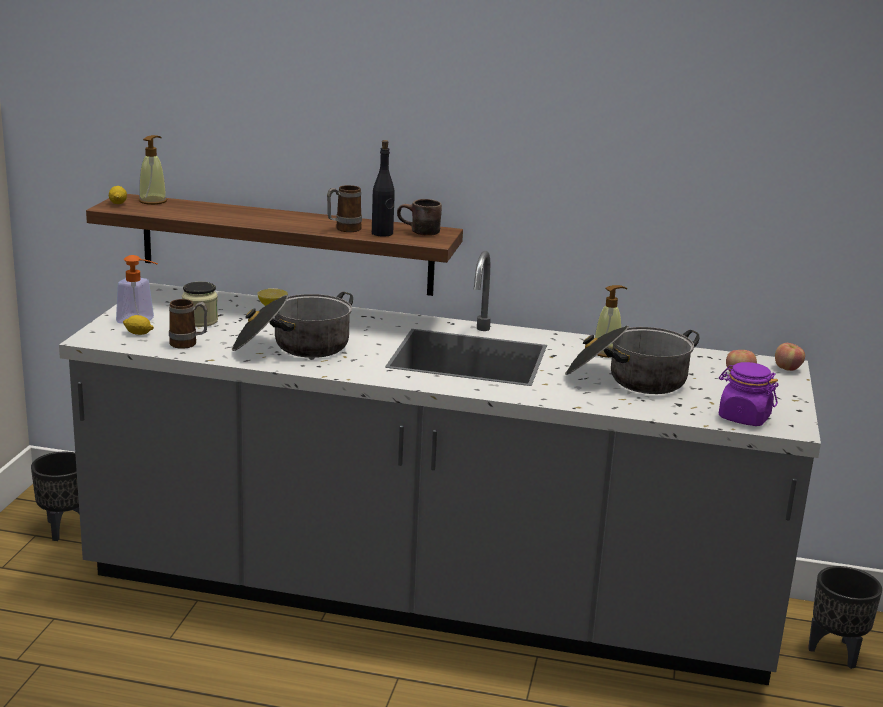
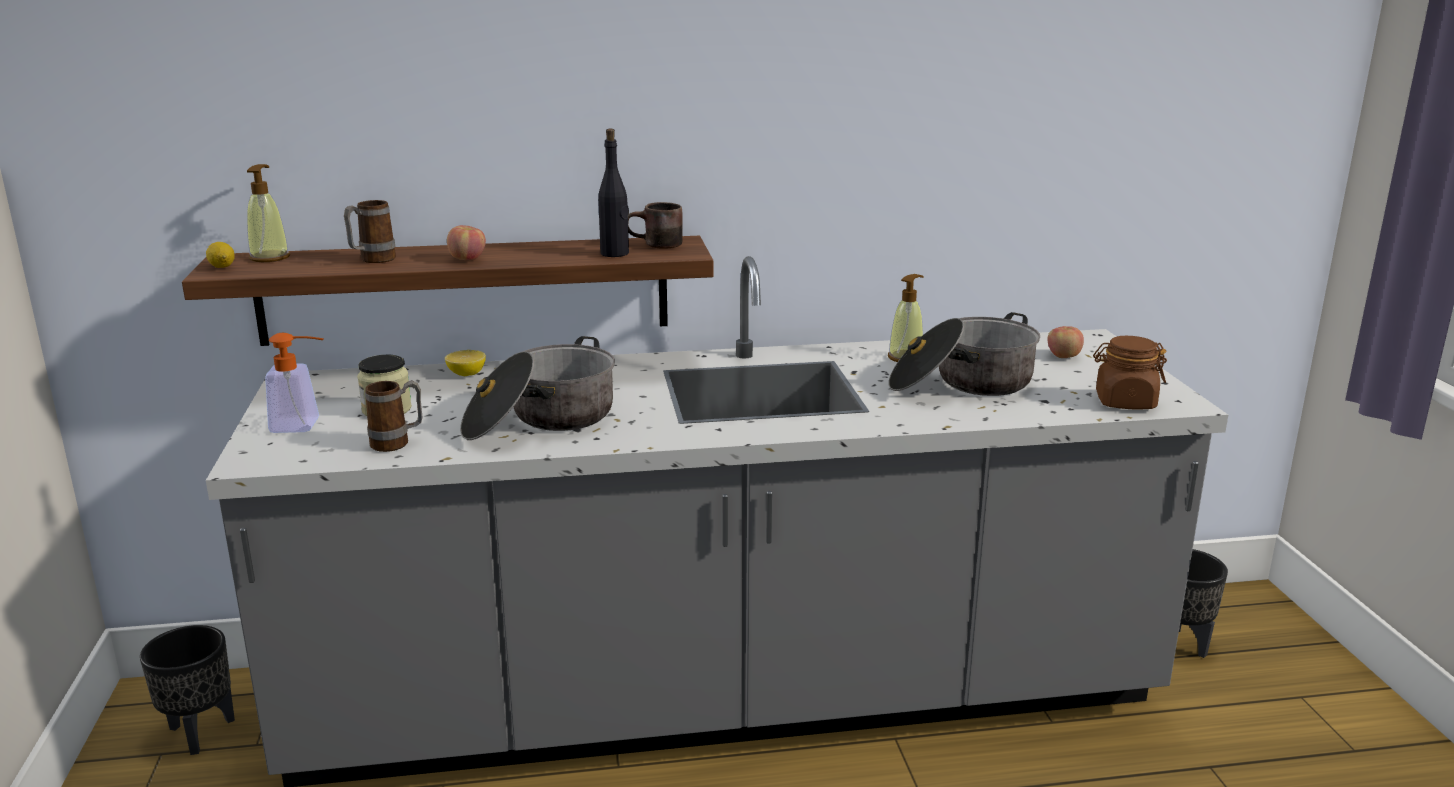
camera: 20 degrees left, 0 degrees up
lemon [123,315,154,335] -> none
mug [327,185,362,232] -> mug moved to [344,200,396,263]
purple jar [719,362,779,426] -> brown jar [1093,336,1167,410]
apple [775,343,805,371] -> apple moved to [447,225,486,260]

